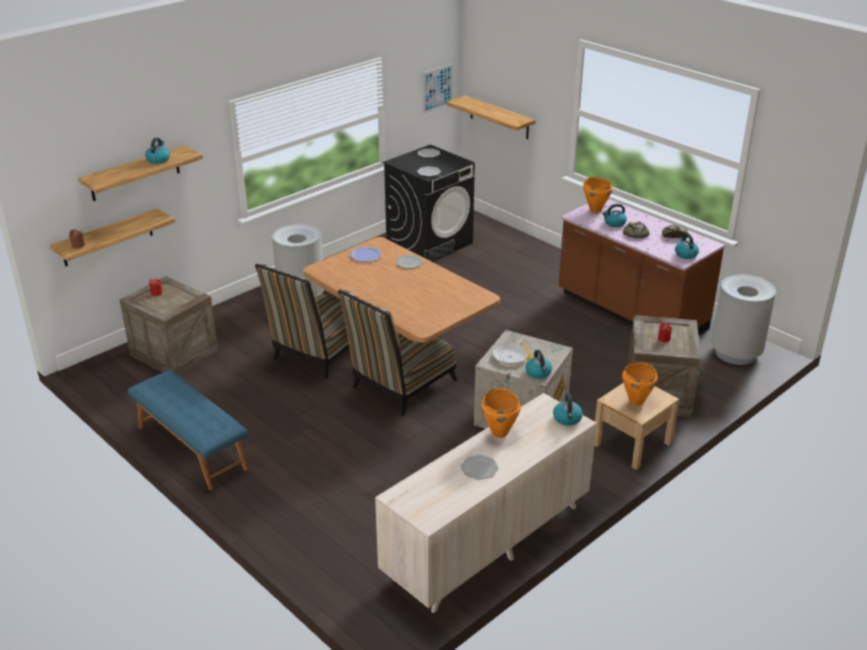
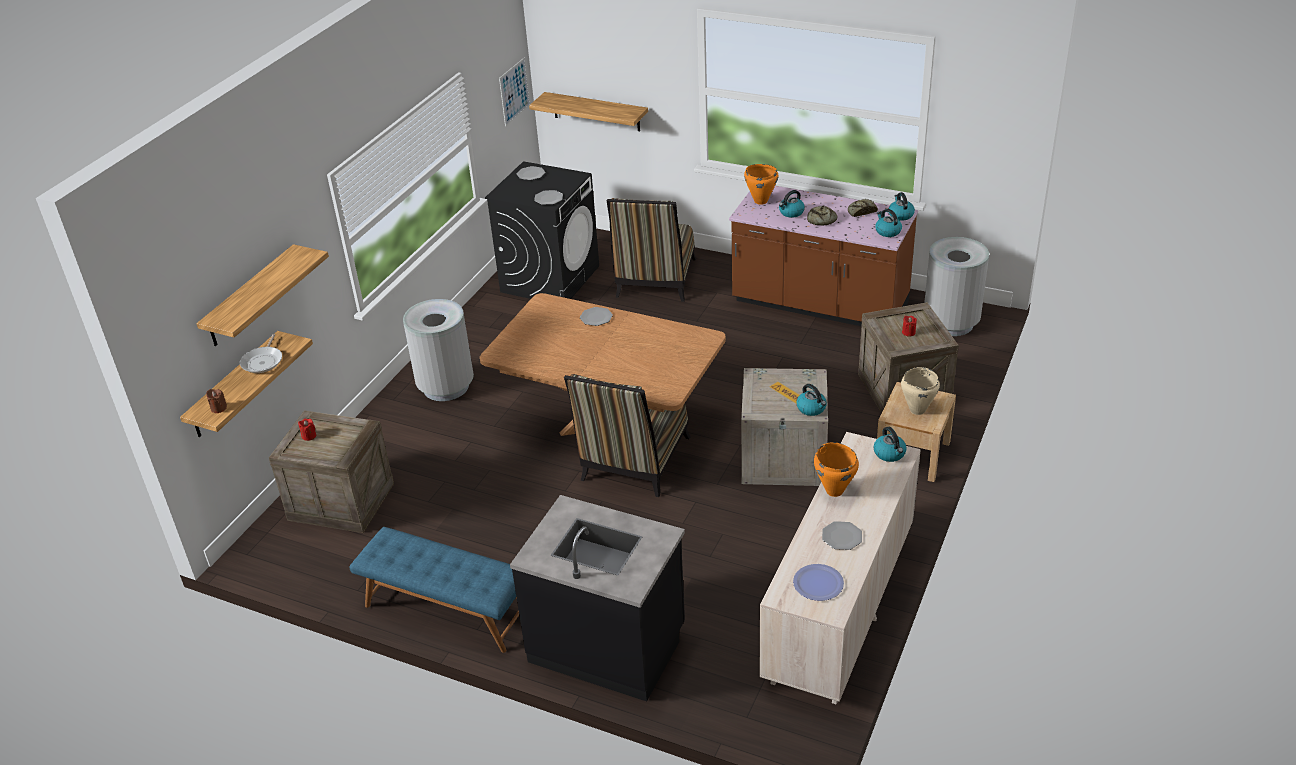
camera: 20 degrees left, 5 degrees up
kettle [145,138,170,164] -> kettle moved to [889,192,915,221]
chair [255,264,349,380] -> chair moved to [607,198,696,302]
plate [350,247,382,262] -> plate moved to [793,564,844,601]
frying pan [493,336,528,365] -> frying pan moved to [240,334,282,373]
orange cooking pot [622,362,658,406] -> beige cooking pot [901,367,940,415]
none -> black counter [510,495,685,701]

